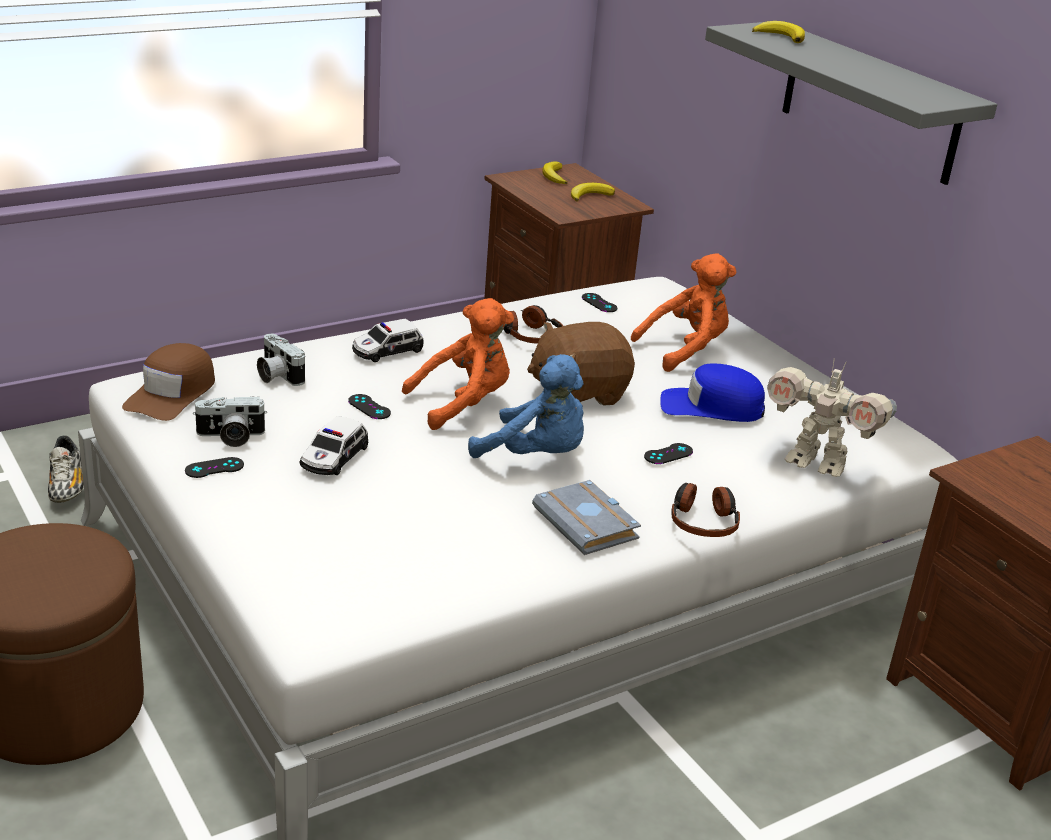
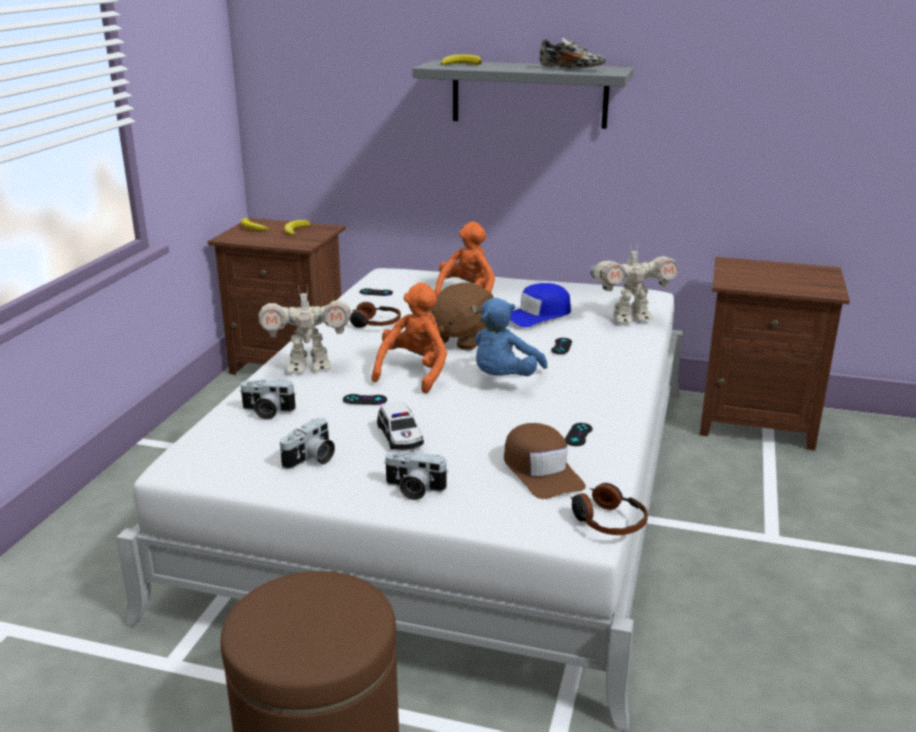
camera: 40 degrees left, 5 degrees down
shoe [48,435,83,503] -> shoe moved to [539,38,606,69]
brown cap [122,343,215,421] -> brown cap moved to [504,423,586,499]
black game controller [185,457,244,478] -> black game controller moved to [565,423,593,446]
toy car [352,319,424,362] -> toy robot [258,285,351,373]
blue plush toy [468,354,584,458] -> blue plush toy turned 135 degrees clockwise [474,298,548,376]
grey book [532,480,641,555] -> none
headphones [671,483,740,537] -> headphones moved to [571,483,648,535]
none -> camera [384,451,449,500]

